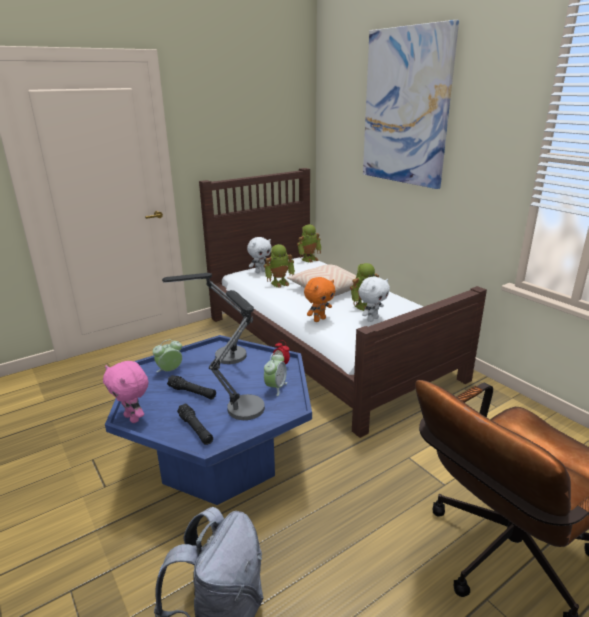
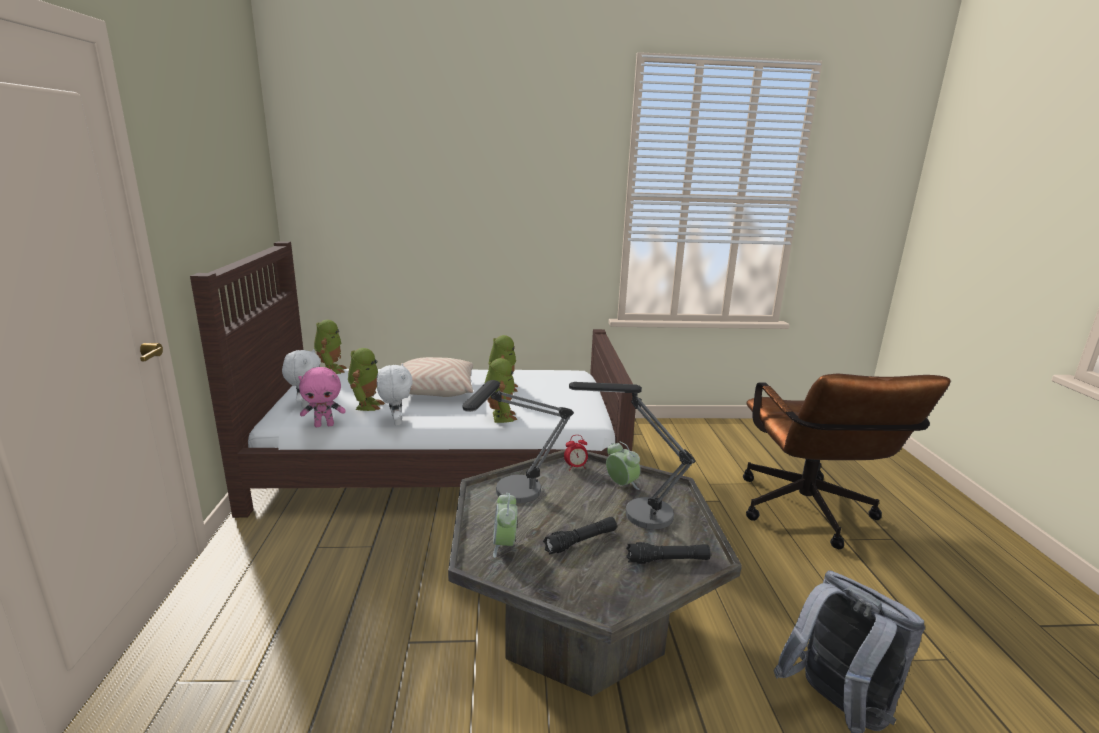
camera: 60 degrees left, 5 degrees down
pink plush toy [103,361,149,423] -> pink plush toy moved to [298,367,346,427]
blue coffee table [105,335,312,505] -> grey coffee table [448,449,742,696]
orange plush toy [304,277,335,322] -> toy robot [484,358,517,423]
white plush toy [358,276,390,322] -> white plush toy moved to [377,363,413,426]
picture [363,20,459,189] -> none

